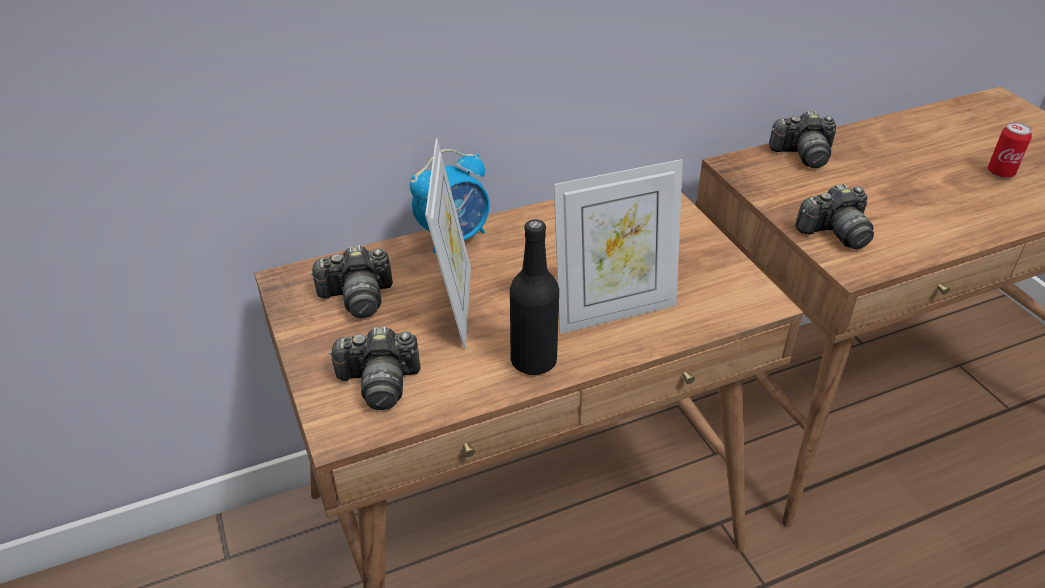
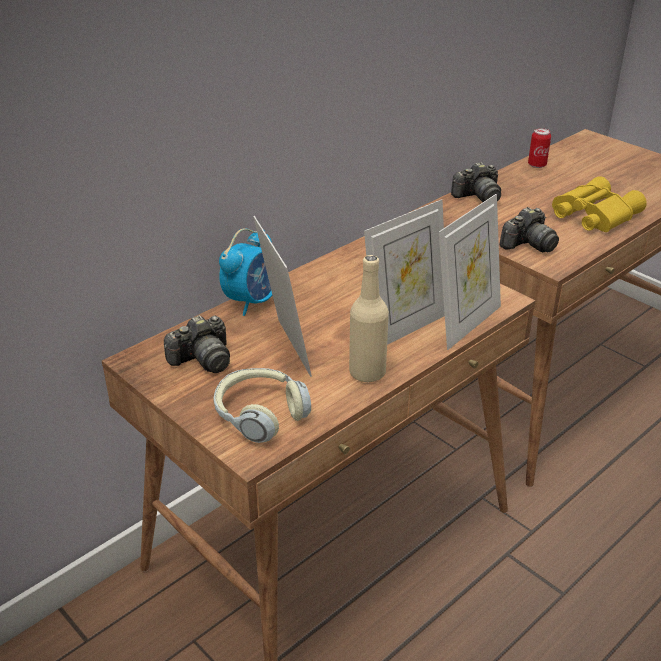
camera: 20 degrees left, 5 degrees down
camera [329,327,420,410] -> headphones [214,368,311,443]
black bottle [510,219,559,375] -> beige bottle [349,255,389,383]
can [988,122,1032,178] -> can moved to [528,128,551,168]
none -> picture frame [439,194,501,350]
none -> yellow binoculars [552,176,647,232]

